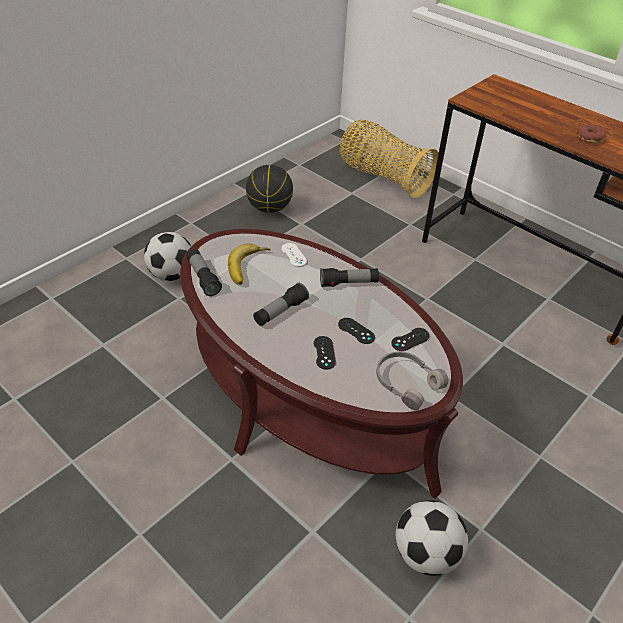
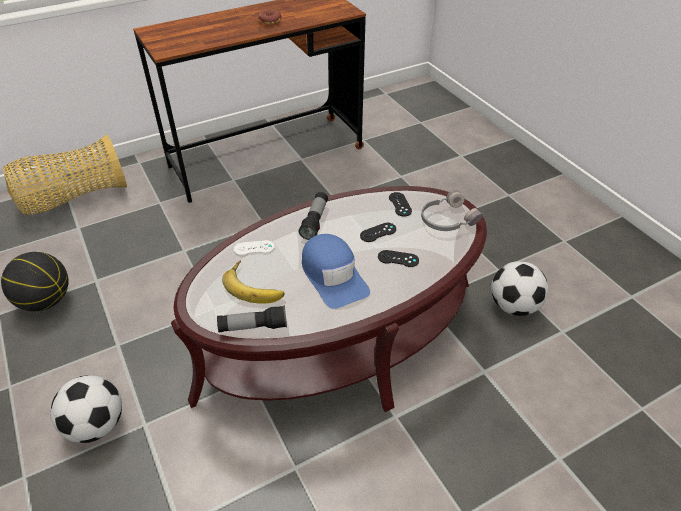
camera: 70 degrees left, 0 degrees up
flashlight [253,283,309,326] -> blue cap [302,234,370,309]

